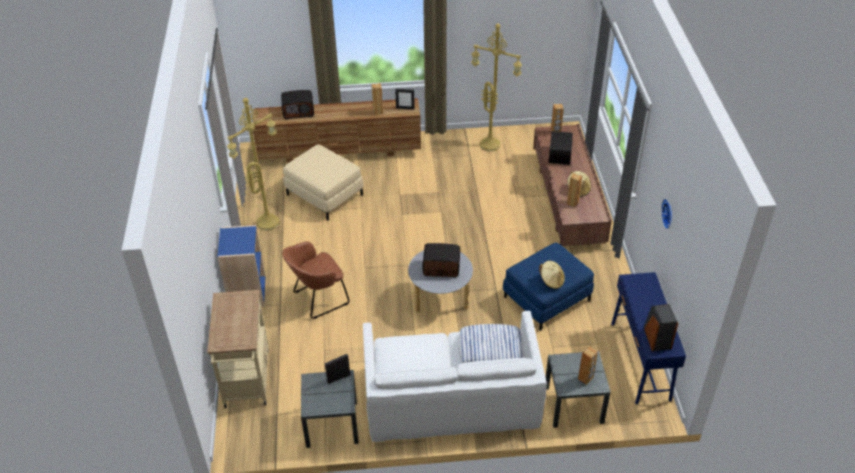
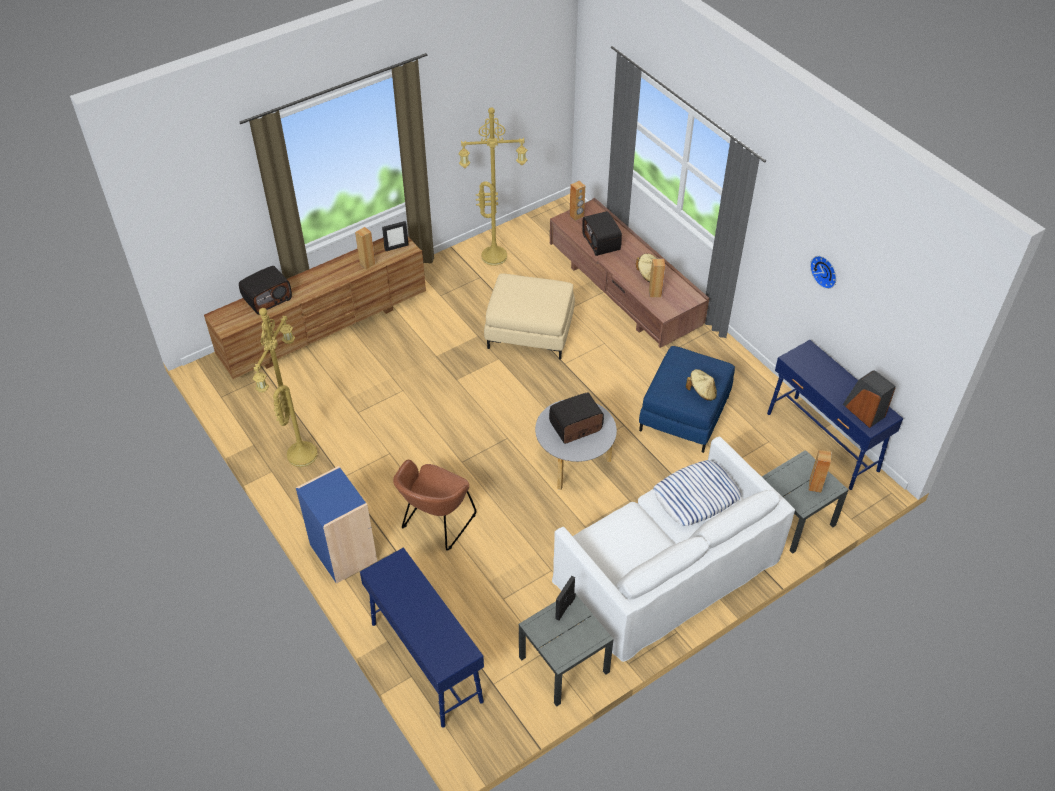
camera: 30 degrees left, 5 degrees up
beige cart [207,290,269,408] -> blue console table [360,547,484,728]
beige ottoman [283,144,363,220] -> beige ottoman moved to [484,273,575,360]

